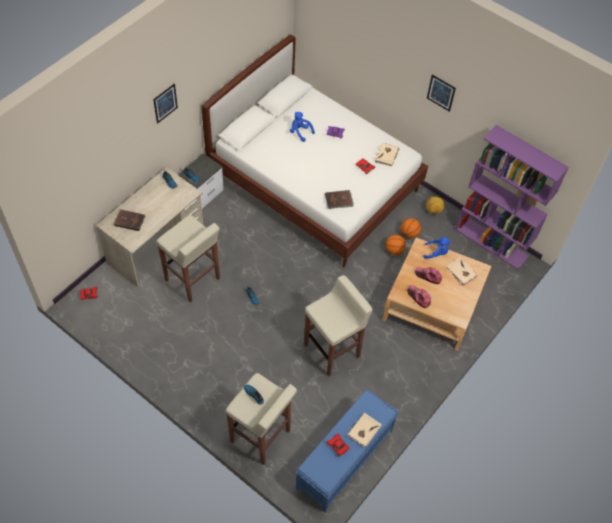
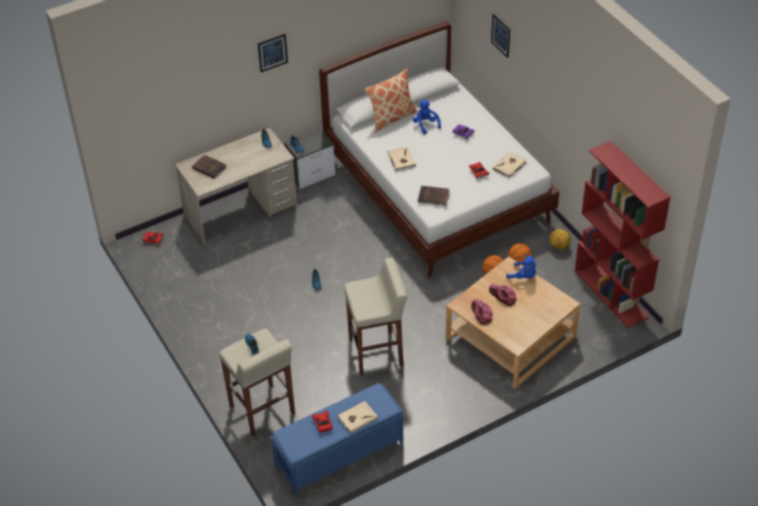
camera: 25 degrees right, 10 degrees down
beige stool [156,215,220,303] -> none
picture [427,74,456,112] -> picture moved to [491,14,510,58]
beige book [446,257,478,286] -> beige book moved to [388,146,416,171]
purple bookcase [455,125,569,270] -> red bookcase [575,141,670,328]
none -> pillow [365,69,418,132]

